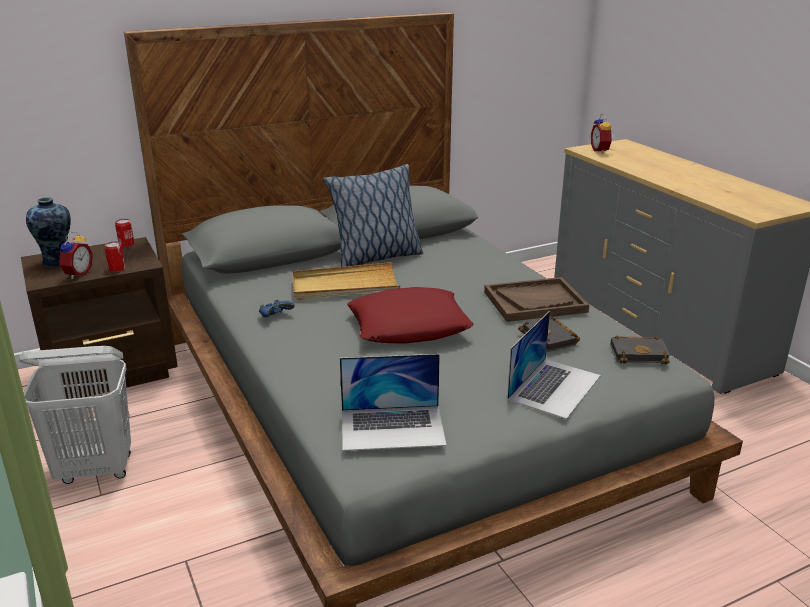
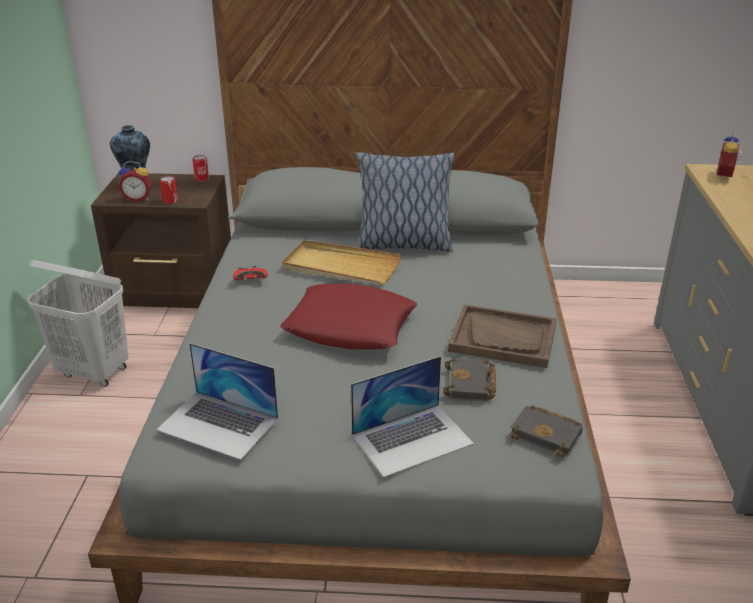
camera: 30 degrees right, 5 degrees up
alarm clock [59,231,93,279] -> alarm clock turned 45 degrees clockwise [118,161,152,202]
blue game controller [259,300,295,317] -> red game controller [233,266,268,281]

